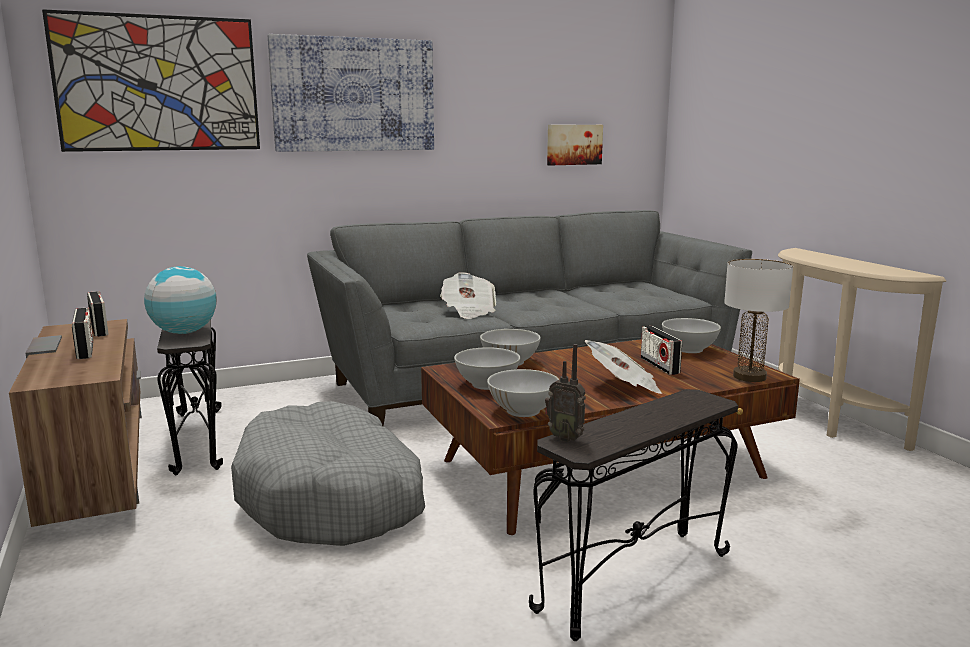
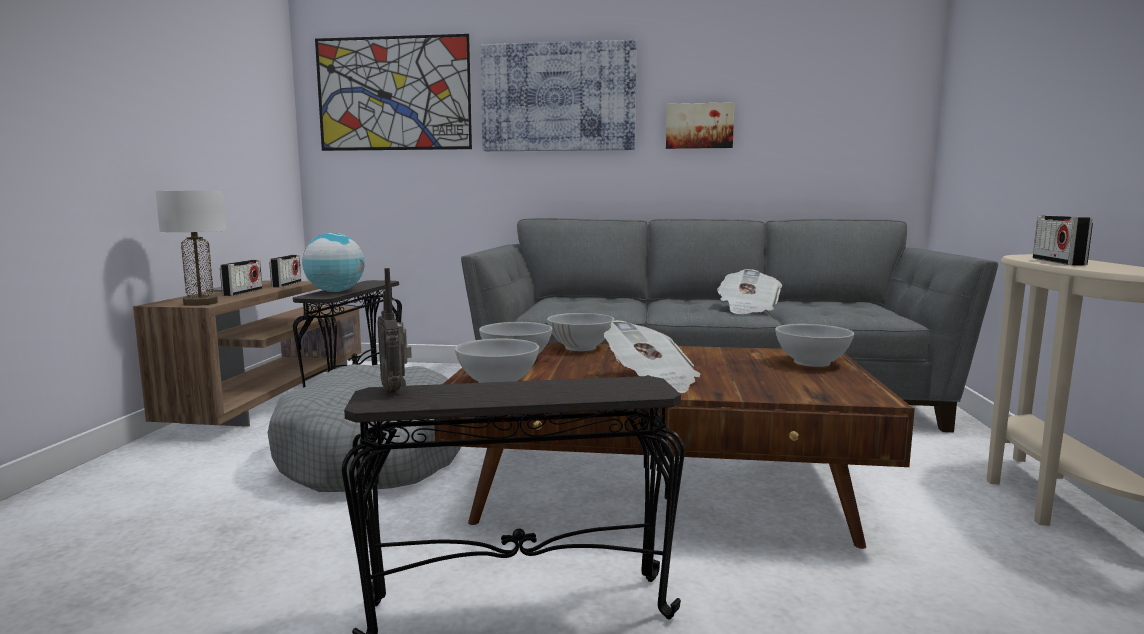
camera: 30 degrees right, 5 degrees down
newspaper [440,272,496,319] -> newspaper moved to [717,269,782,314]
picture [547,125,603,166] -> picture moved to [666,102,735,149]
radio [641,326,682,375] -> radio moved to [1033,216,1093,266]
table lamp [724,259,793,382] -> table lamp moved to [156,191,227,306]

